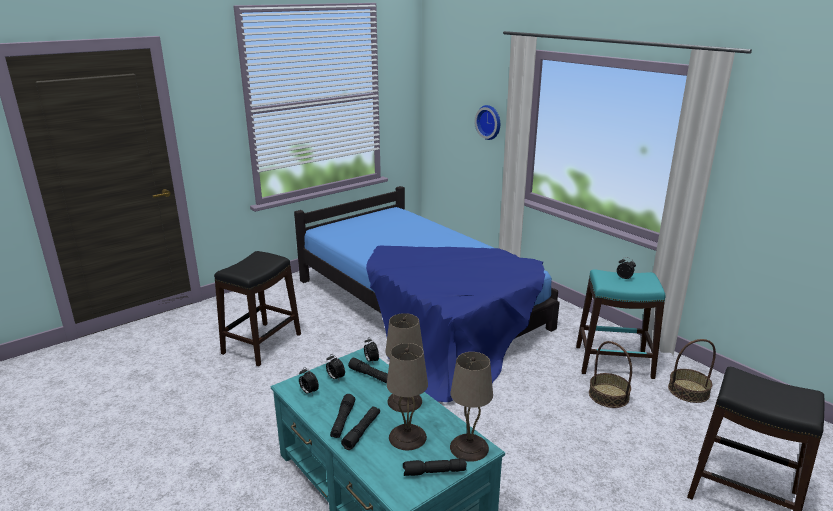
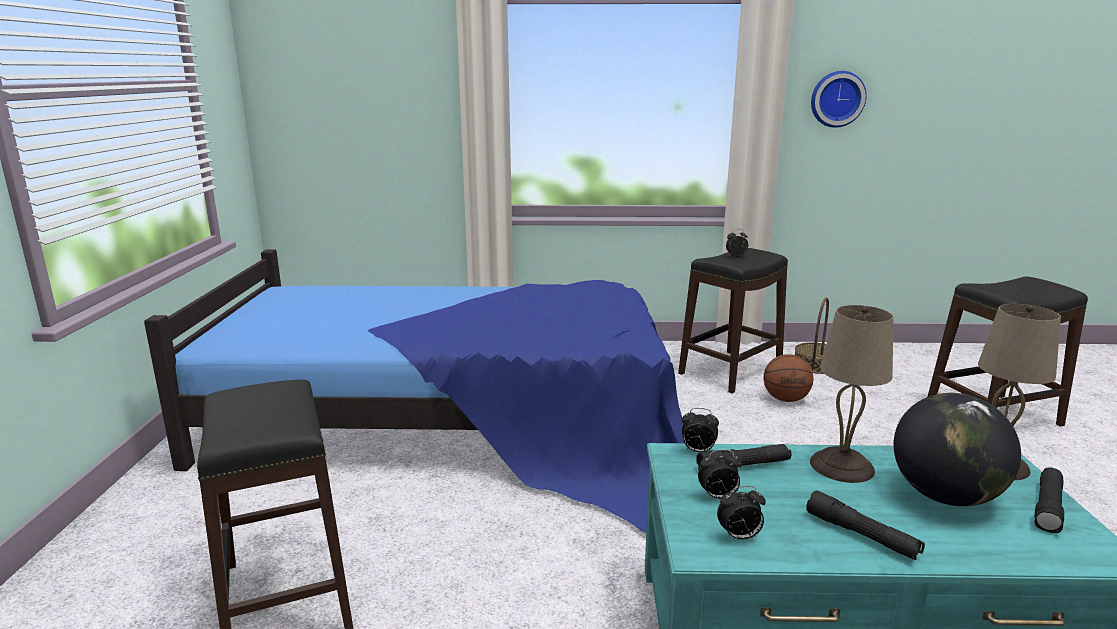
camera: 50 degrees left, 5 degrees down
black flashlight [341,406,380,450] -> none
beige table lamp [387,343,428,450] -> globe [894,393,1021,506]
wall clock [475,105,500,140] -> wall clock moved to [811,71,867,128]
turquoise stool [576,269,666,379] -> black stool [678,248,788,394]
basket [589,341,632,408] -> basketball [763,354,814,402]

